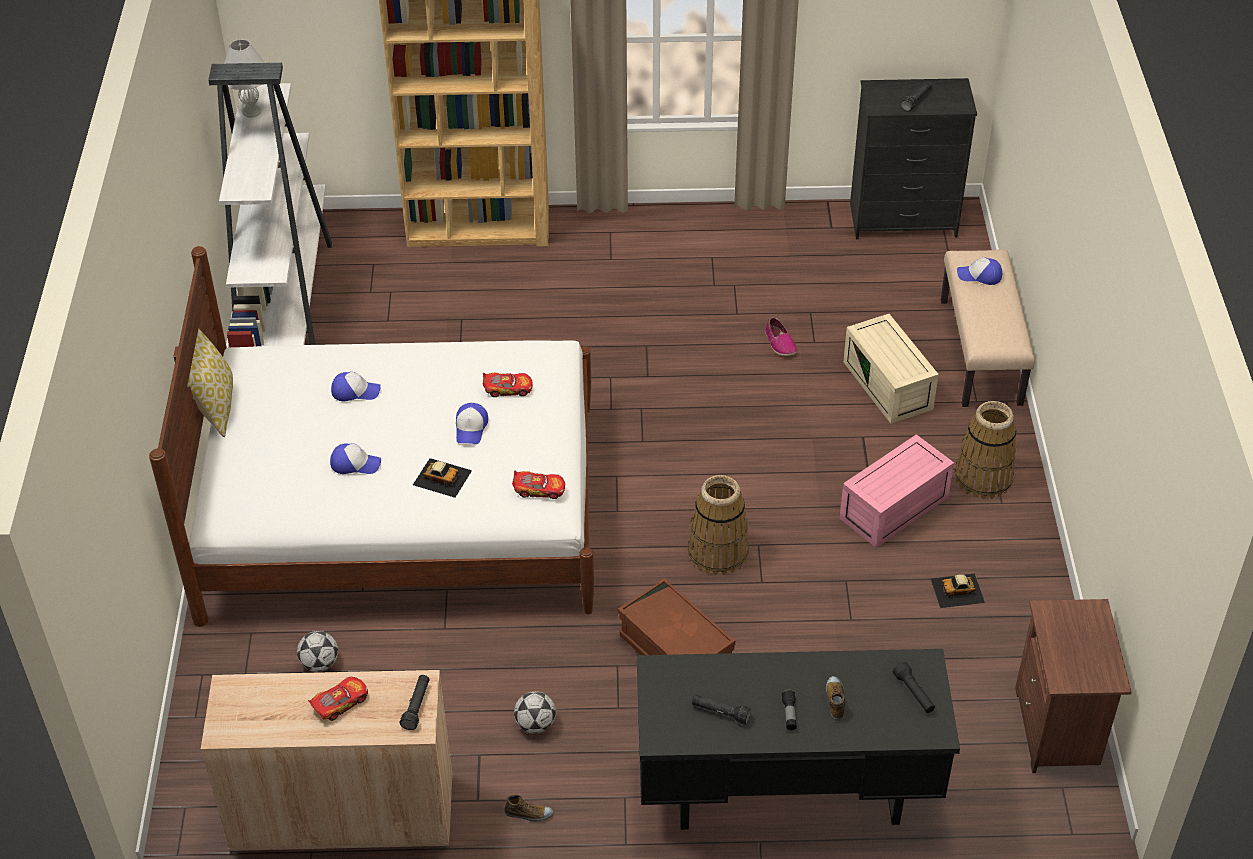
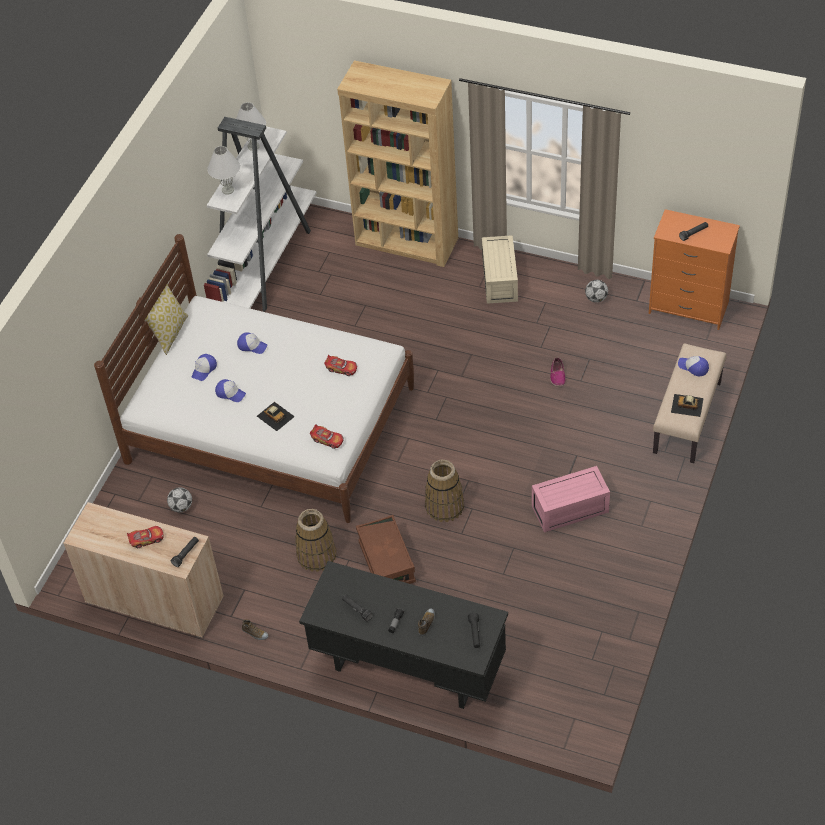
camera: 25 degrees right, 5 degrees up
cap [456,403,488,444] -> cap moved to [192,354,217,381]
football [514,691,556,734] -> football moved to [585,280,608,303]
beige storage box [843,314,939,424] -> beige storage box moved to [482,235,518,304]
black dresser [850,78,977,239] -> orange dresser [649,209,740,330]
toy car [931,573,985,608] -> toy car moved to [671,394,704,417]
basket [955,401,1017,499] -> basket moved to [295,509,336,572]
brown nightstand [1015,599,1132,773] -> none
none -> white table lamp [207,146,241,195]

